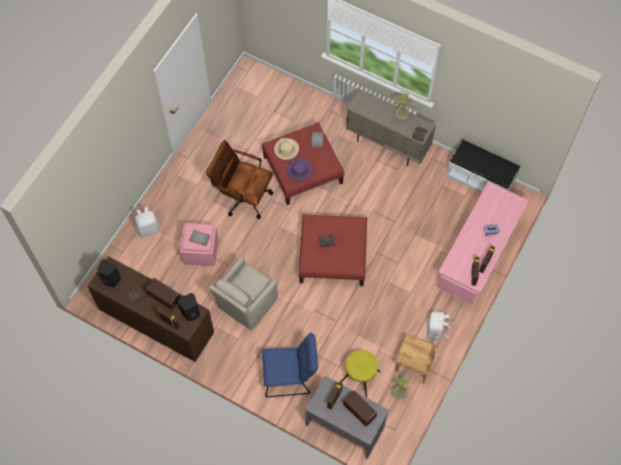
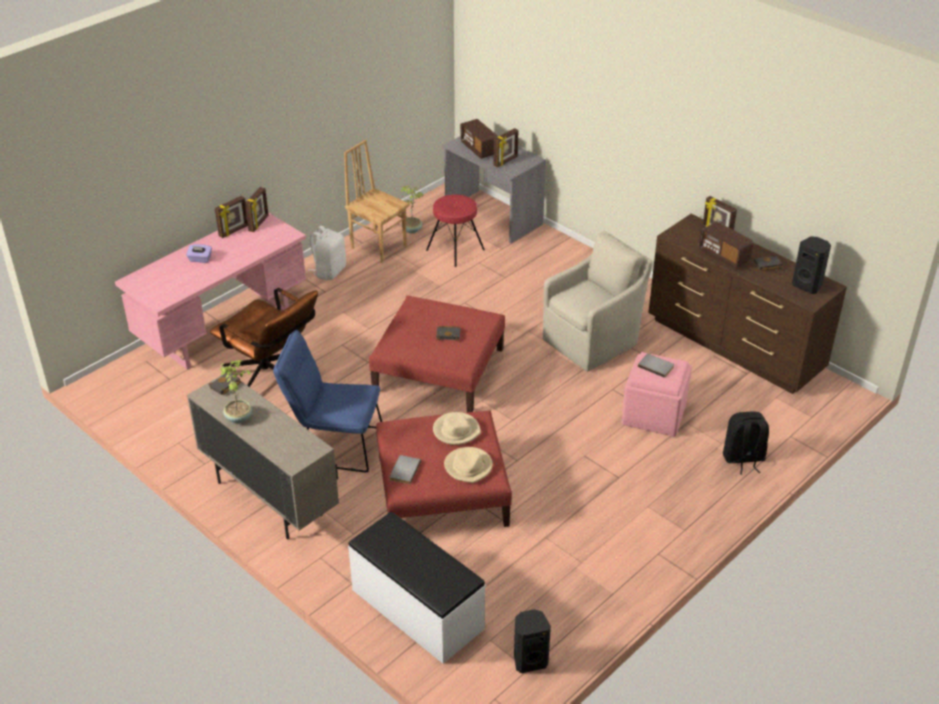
camera: 165 degrees left, 25 degrees down
white backpack [135,207,160,237] -> black backpack [723,411,769,475]
black speaker [178,293,200,321] -> black speaker moved to [514,609,551,673]
brown office chair [206,140,273,219] -> brown office chair moved to [210,288,318,387]
blue chair [262,332,318,397] -> blue chair moved to [273,330,382,472]
purple hat [286,159,312,181] -> beige hat [433,412,481,445]
yellow stool [341,350,380,397] -> red stool [426,194,485,267]
white bench [446,139,520,193] -> white bench moved to [348,512,486,664]

